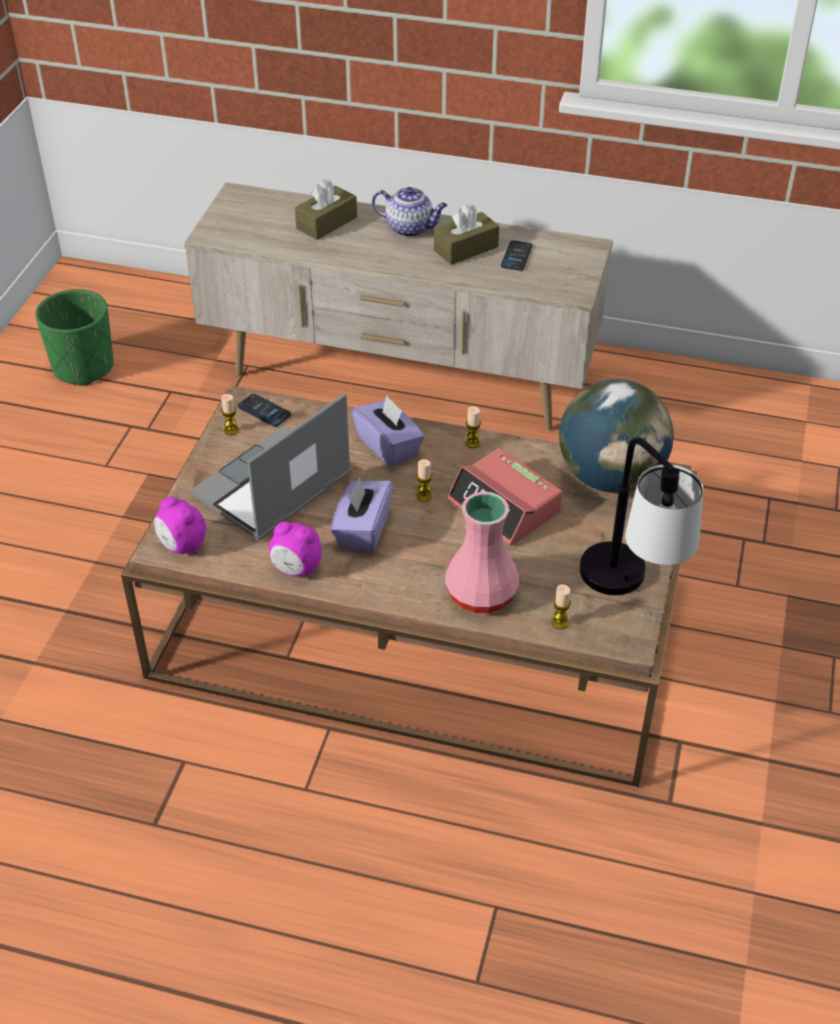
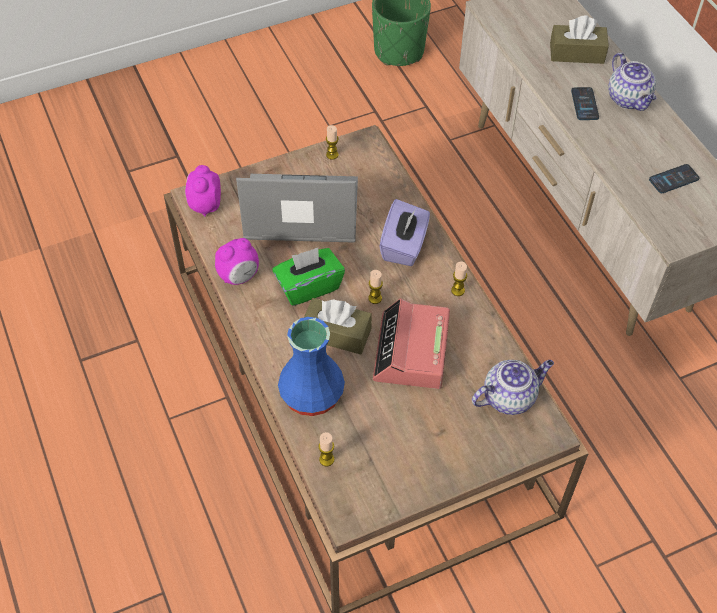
camera: 50 degrees right, 10 degrees up
phone [238,394,291,427] -> phone moved to [571,87,599,120]
alarm clock [269,522,322,577] -> alarm clock turned 105 degrees counterclockwise [215,238,259,285]
purple tissue box [331,477,393,552] -> green tissue box [272,248,345,306]
brown tissue box [434,204,499,265] -> brown tissue box moved to [304,298,372,354]
pink vase [445,492,519,613] -> blue vase [278,317,345,416]
globe [559,379,674,493] -> teapot [472,360,554,415]
table lamp [580,437,704,595] -> none

